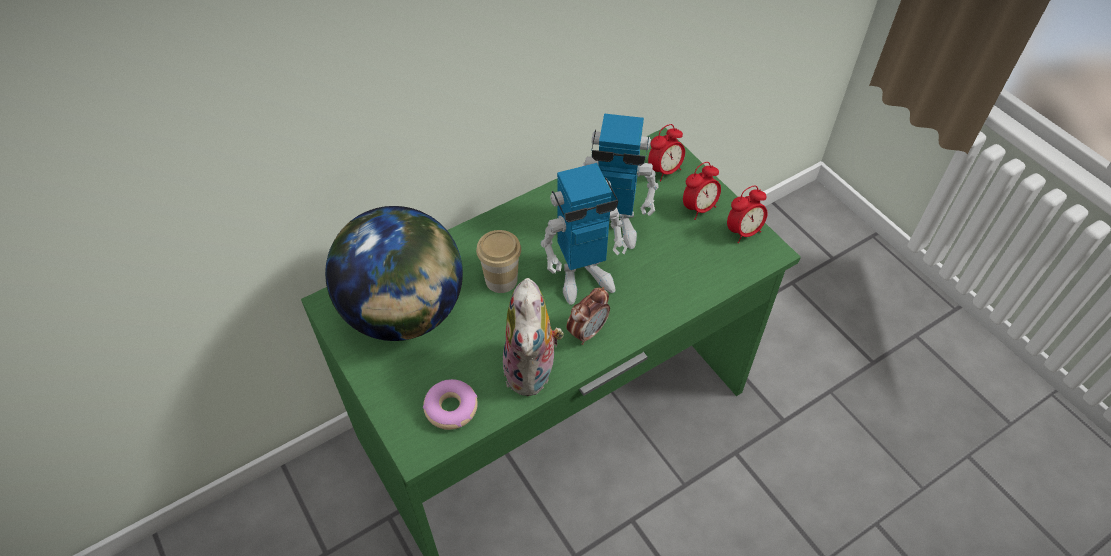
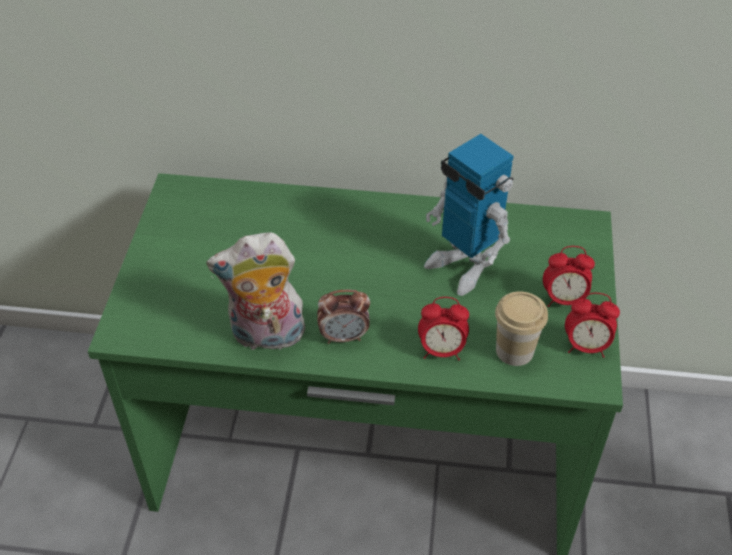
camera: 40 degrees right, 5 degrees down
globe [325,206,463,341] -> none
donut [423,379,478,430] -> none
cup [476,230,521,293] -> cup moved to [495,291,548,366]
plush toy [503,278,564,396] -> plush toy turned 45 degrees clockwise [206,232,309,350]
toy robot [541,163,628,305] -> none
alarm clock [648,124,685,181] -> alarm clock moved to [418,297,469,360]

